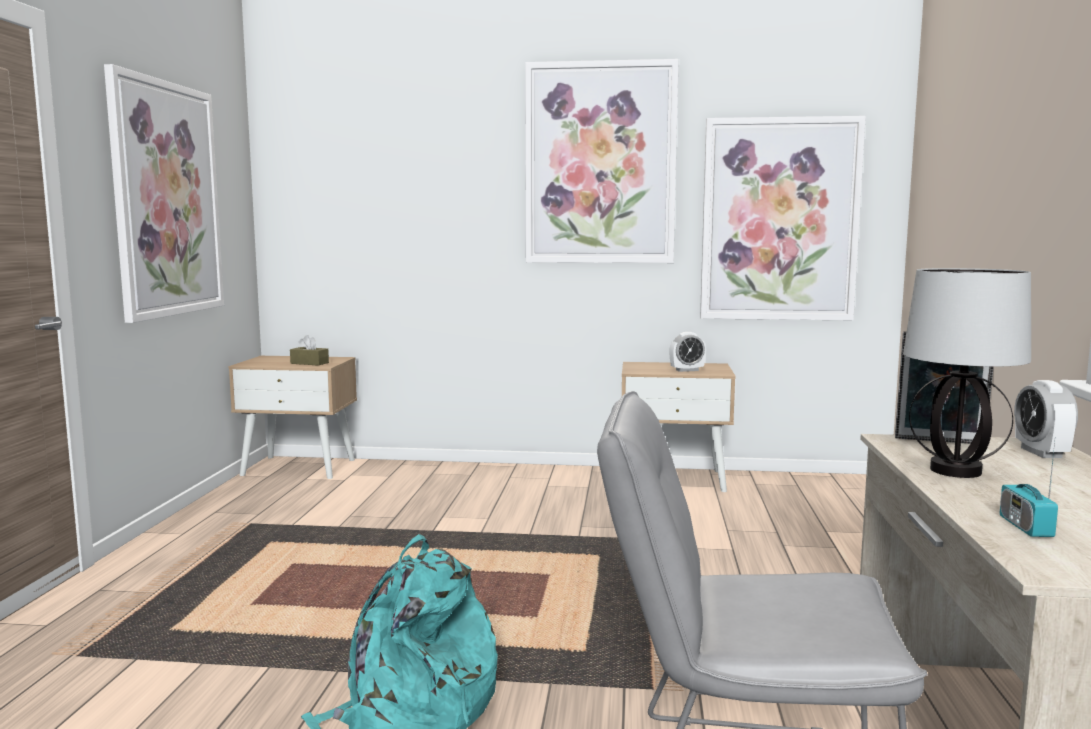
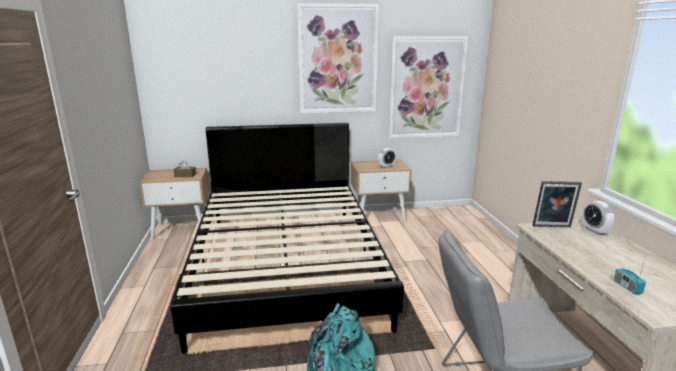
camera: 15 degrees left, 10 degrees up
picture [104,64,224,323] -> none
table lamp [903,268,1031,478] -> none
none -> black bed [171,123,404,354]

